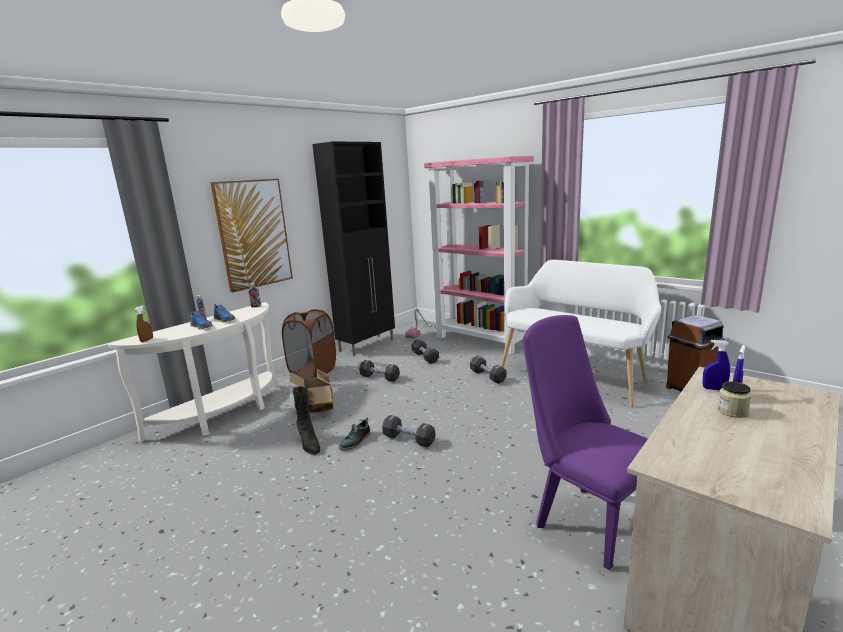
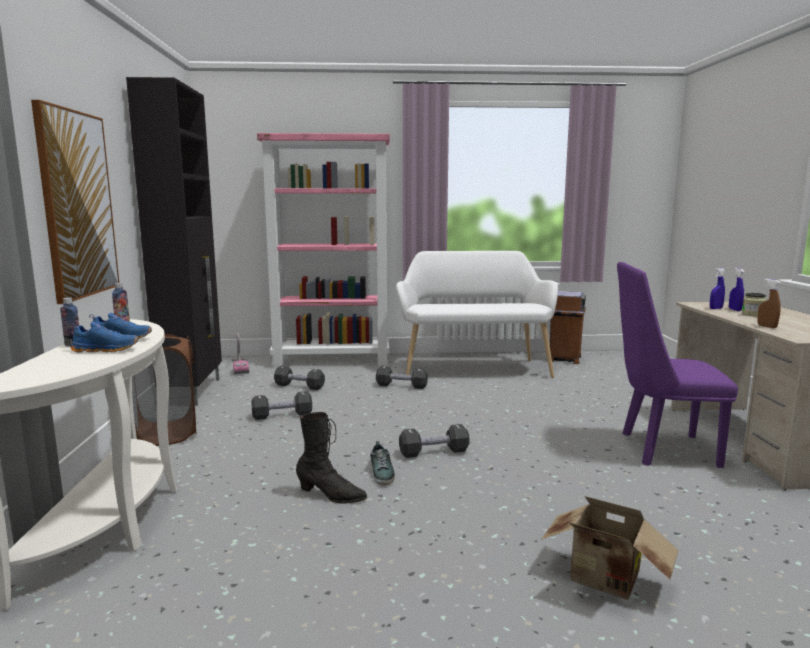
camera: 45 degrees left, 5 degrees down
brown spray bottle [135,305,153,342] -> brown spray bottle moved to [757,279,781,328]
cardboard box [290,368,333,413] -> cardboard box moved to [541,496,678,600]

